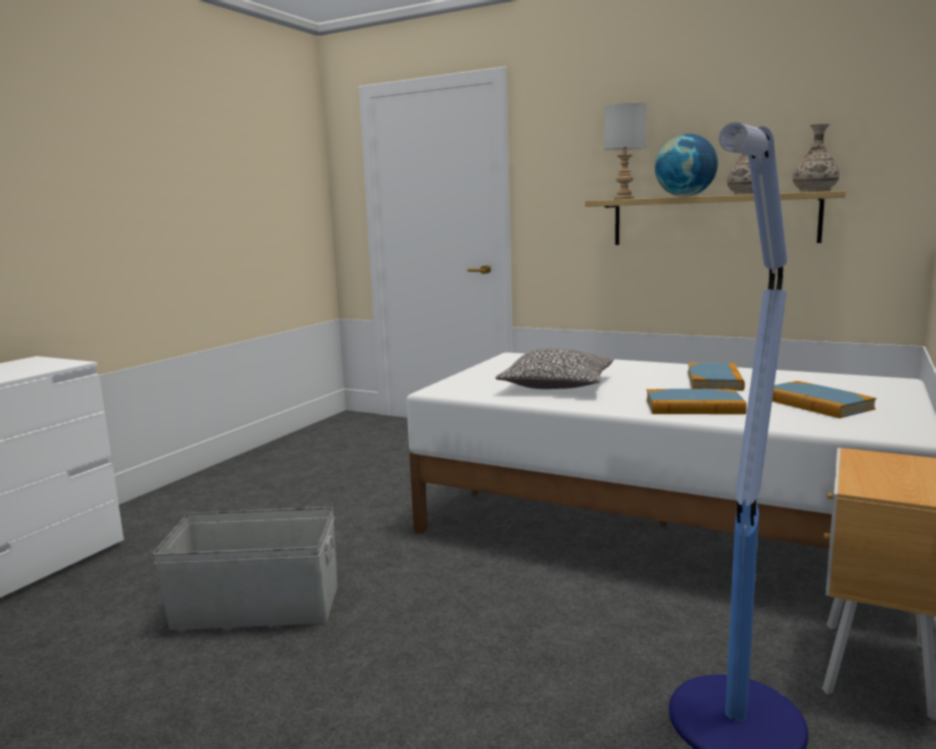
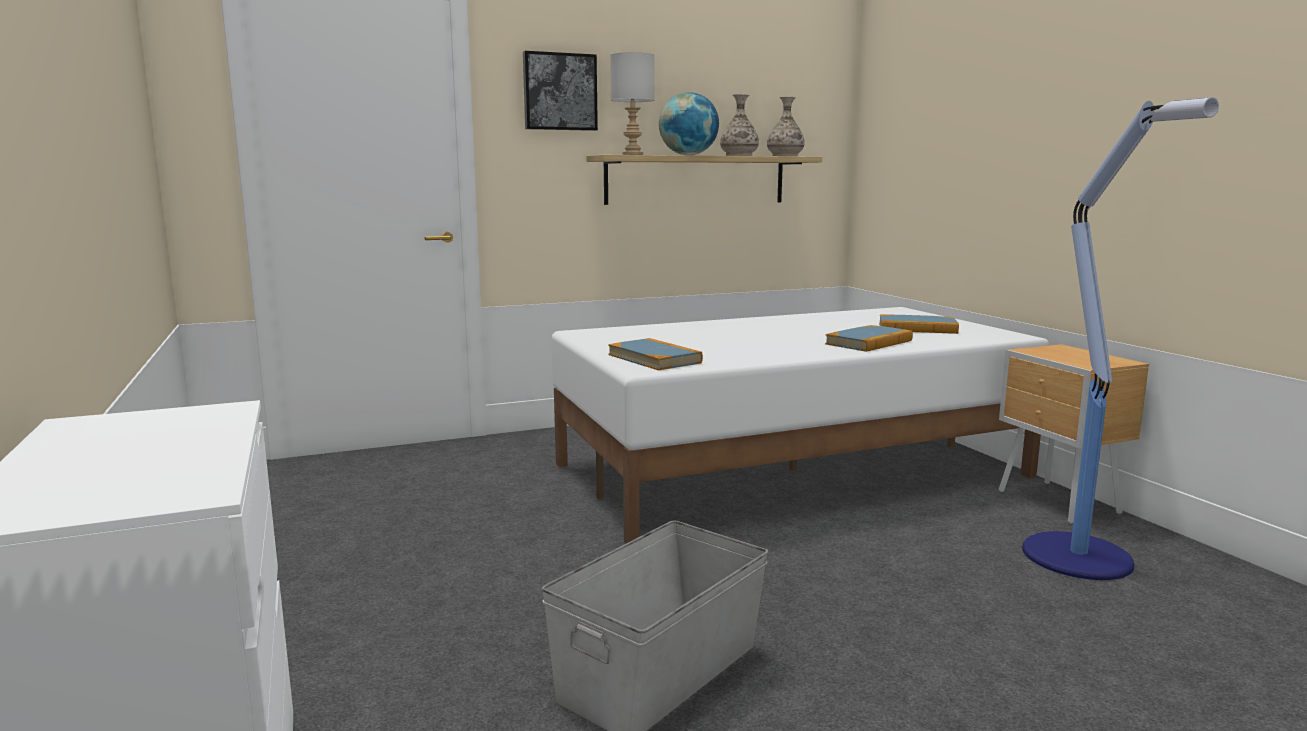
camera: 50 degrees left, 0 degrees up
pillow [496,348,614,389] -> none
book [688,363,745,391] -> book moved to [608,338,703,371]
none -> picture [523,51,598,131]

